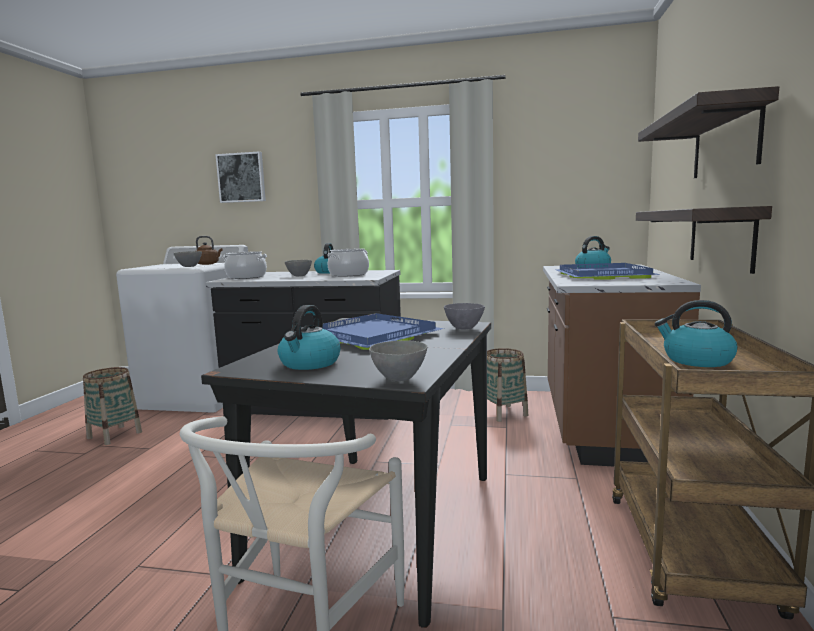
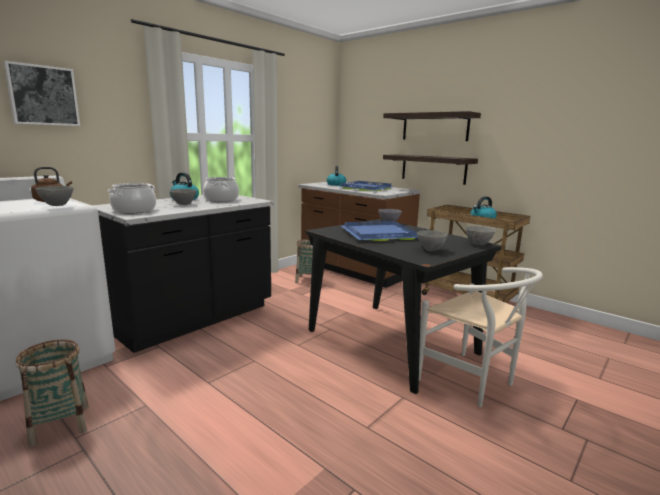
camera: 60 degrees left, 5 degrees up
kettle [278,305,341,370] -> grey bowl [417,230,448,251]

